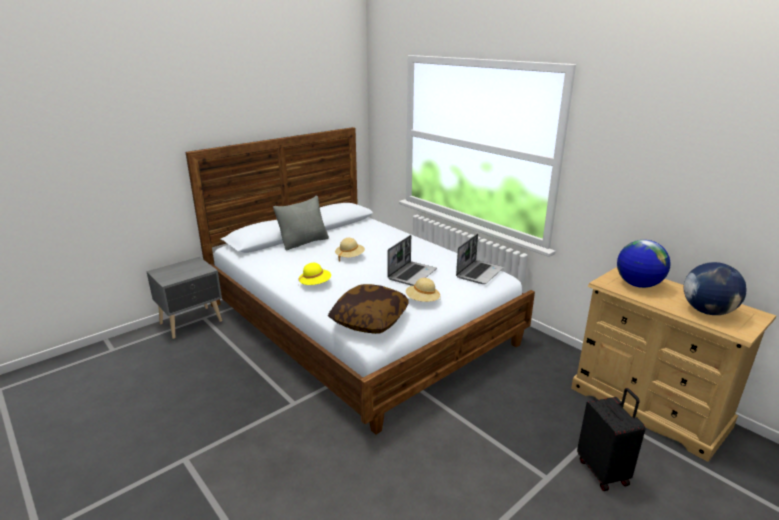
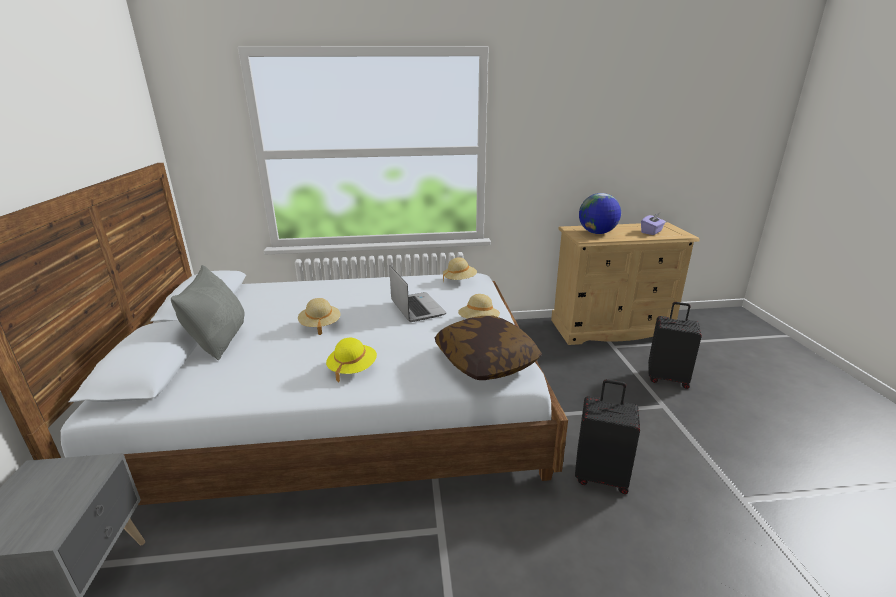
camera: 55 degrees left, 0 degrees up
laptop [456,234,504,284] -> beige hat [443,257,477,282]
globe [684,262,747,315] -> purple tissue box [641,213,666,235]
none -> black suitcase [575,379,640,494]

